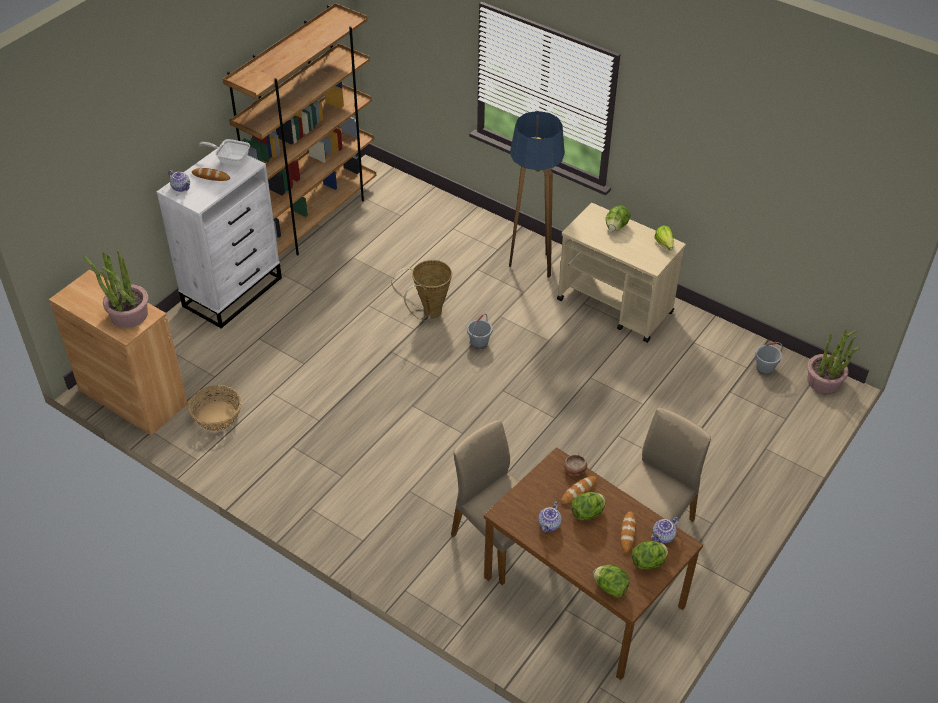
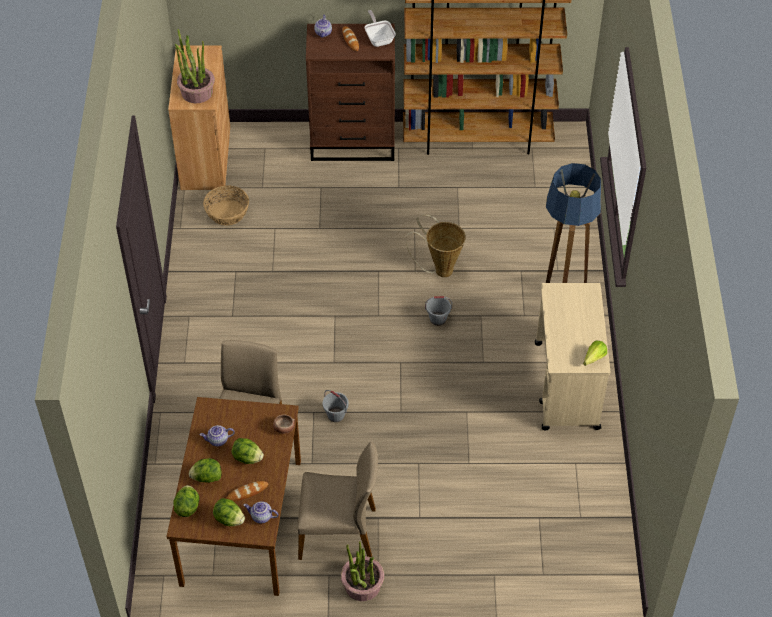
camera: 55 degrees right, 5 degrees up
white dresser [157,149,282,329] -> brown dresser [306,24,395,161]
bread [561,476,597,504] -> none
lettuce [606,206,631,231] -> lettuce moved to [189,458,221,483]
grey bucket [755,342,783,375] -> grey bucket moved to [323,390,349,422]
potted plant [807,330,860,394] -> potted plant moved to [341,541,384,601]

